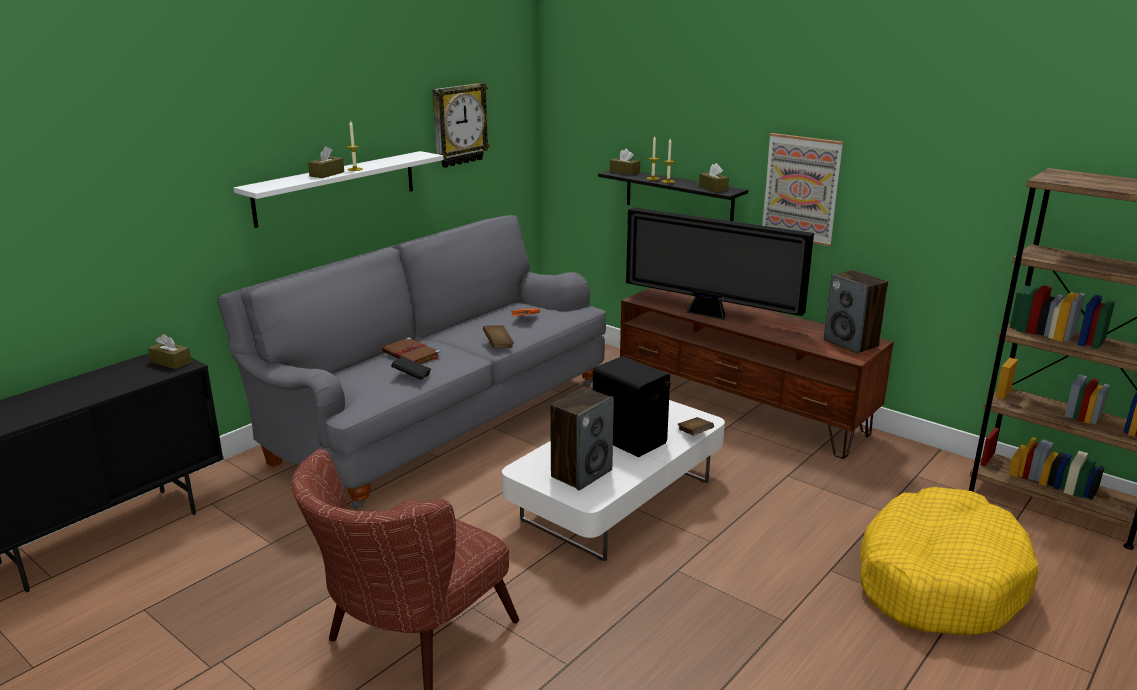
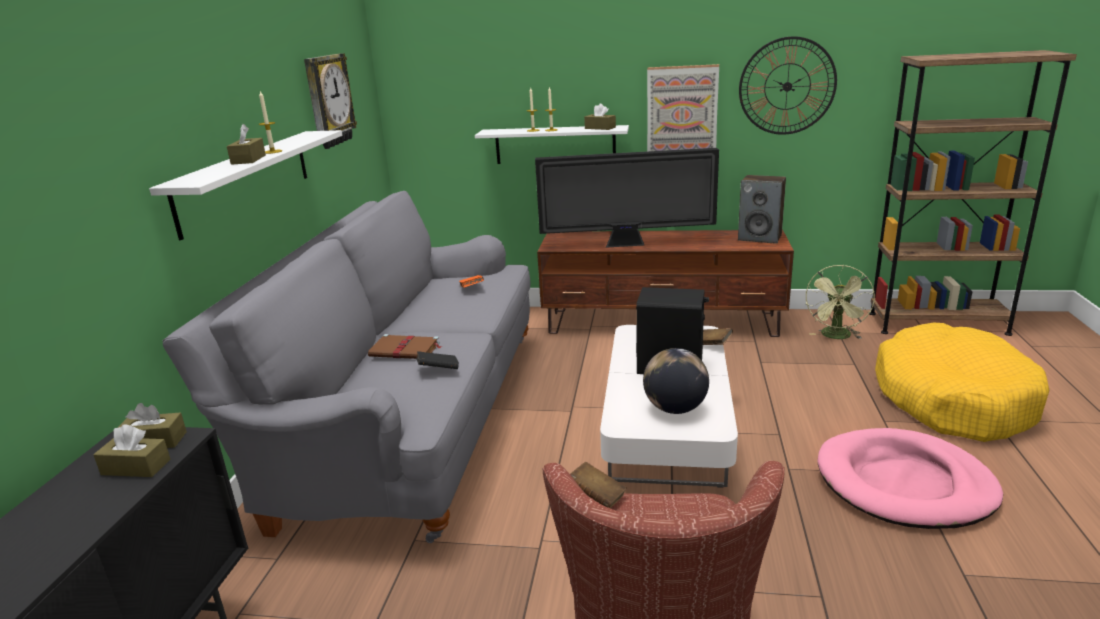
camera: 30 degrees left, 0 degrees up
brown book [483,325,514,348] -> brown book moved to [570,462,627,508]
speaker [550,387,614,490] -> globe [643,348,709,414]
black shelf [598,170,748,221] -> white shelf [475,125,629,164]
brown tissue box [610,149,640,175] -> brown tissue box moved to [93,425,171,477]
none -> wall clock [739,36,837,135]
none -> green fan [806,265,875,339]
none -> pink dog bed [817,428,1003,529]

